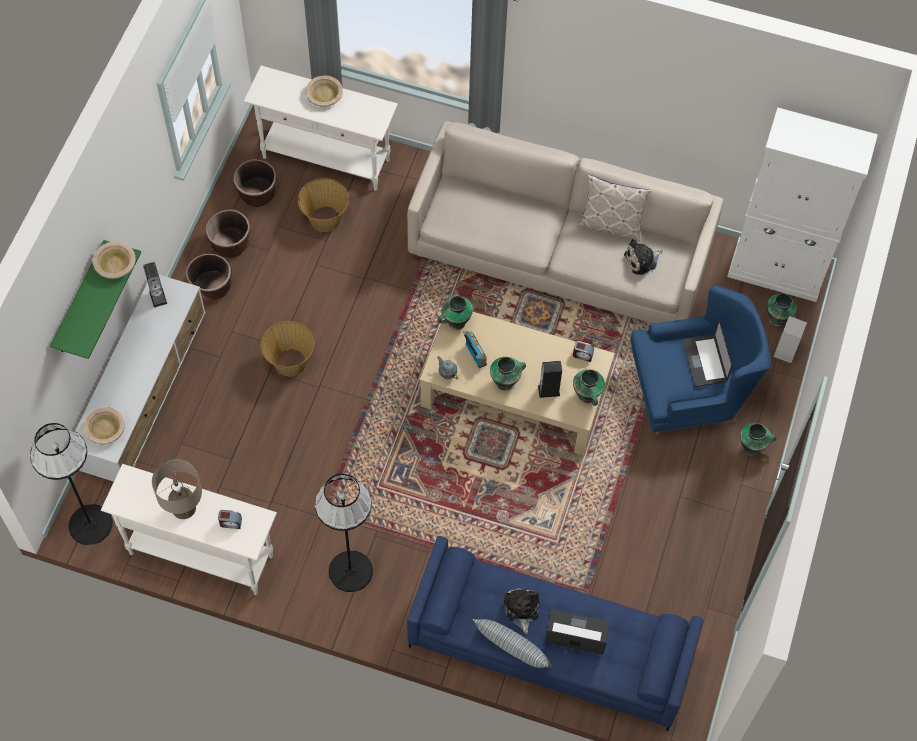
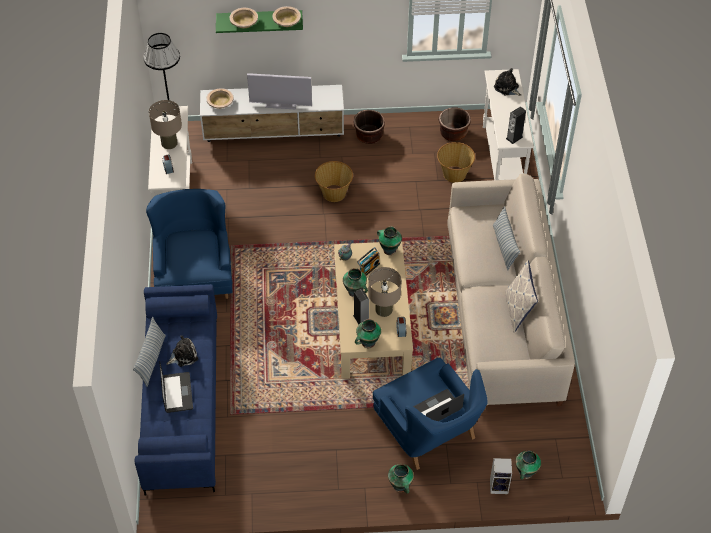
camera: 70 degrees right, 10 degrees down
speaker [143,262,167,307] -> speaker moved to [506,106,526,144]
brown planter [205,209,250,258] -> none
beige bowl [306,76,343,107] -> beige bowl moved to [230,8,258,28]
black floor lamp [315,474,373,592] -> blue armchair [146,189,232,299]
plush toy [624,238,662,275] -> plush toy moved to [494,68,521,96]
white cabinet [727,107,878,302] -> none
none -> television [247,73,312,109]
none -> beige table lamp [368,267,402,317]
none -> pillow [493,206,520,271]

